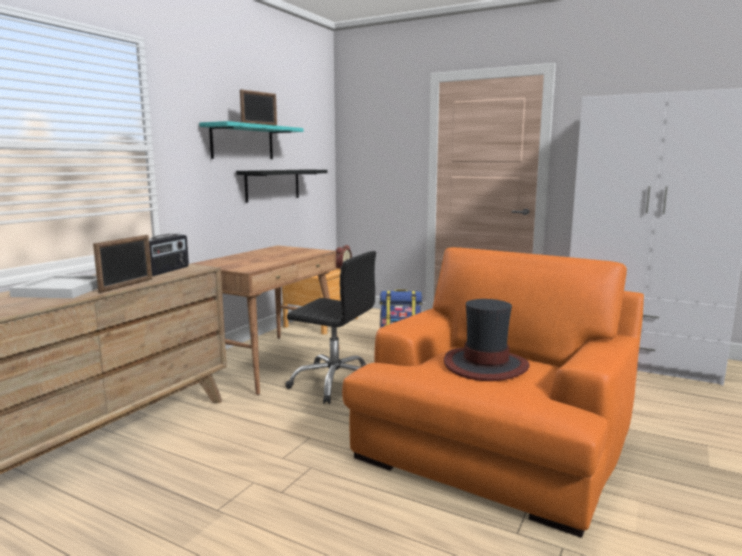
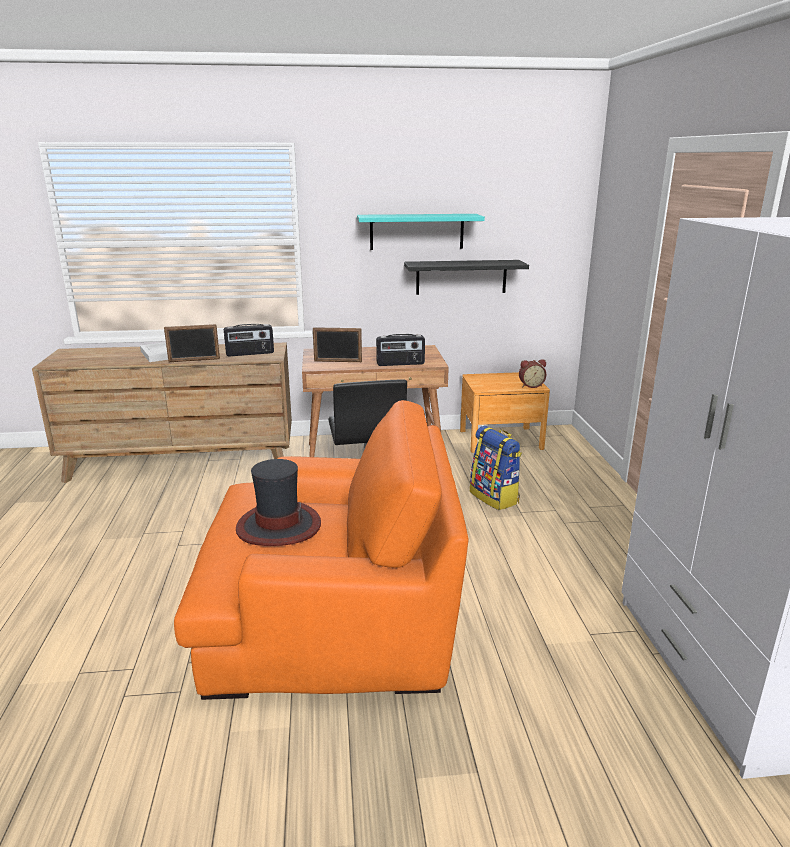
camera: 55 degrees right, 10 degrees up
picture frame [240,89,277,126] -> picture frame moved to [313,327,362,362]
none -> radio [376,334,425,366]

